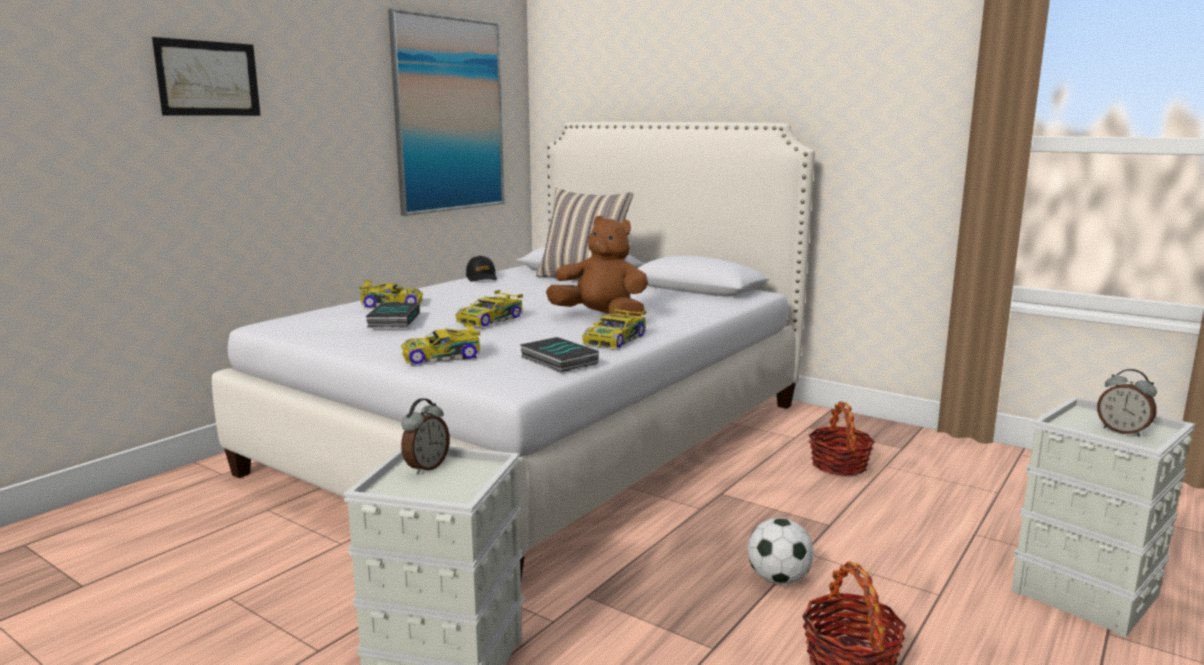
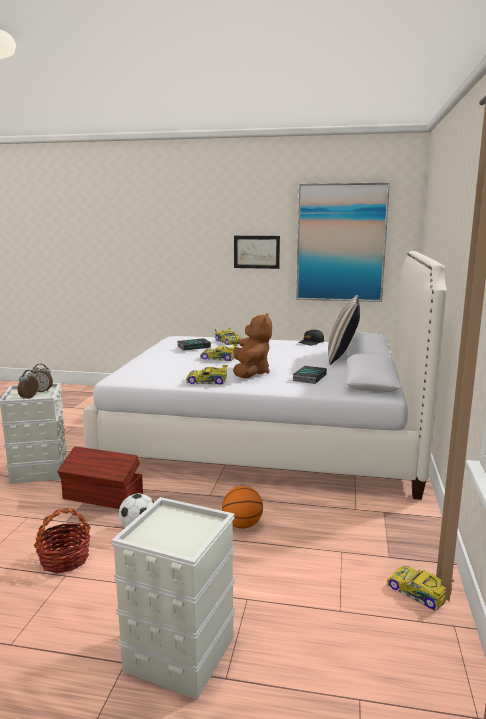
camera: 65 degrees right, 0 degrees up
picture [152,37,261,116] -> picture moved to [234,236,280,269]
toy car [401,323,481,364] -> toy car moved to [387,566,454,611]
book [520,337,599,373] -> book moved to [293,366,327,384]
basket [809,401,875,476] -> none
alarm clock [1097,369,1157,437] -> alarm clock moved to [18,370,38,399]
none -> brown storage box [57,446,143,509]
none -> basketball [222,486,263,529]

